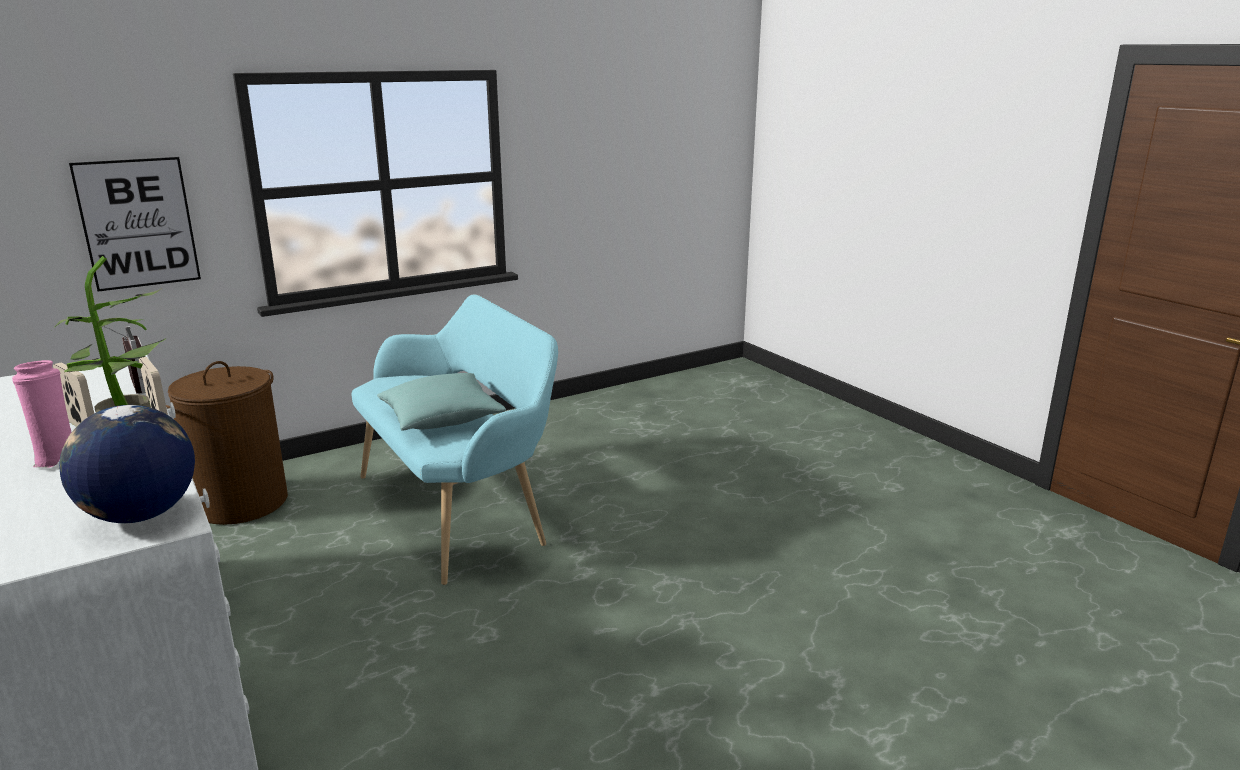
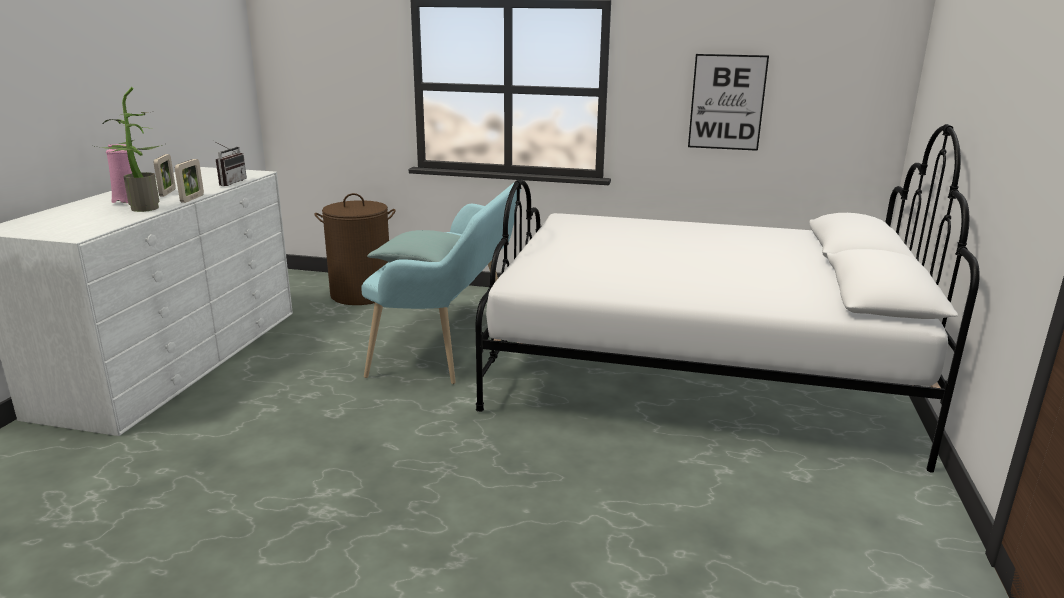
camera: 45 degrees right, 0 degrees up
globe [59,405,195,523] -> none
picture [69,157,201,291] -> picture moved to [688,54,769,151]
none -> white bed [476,124,980,473]

